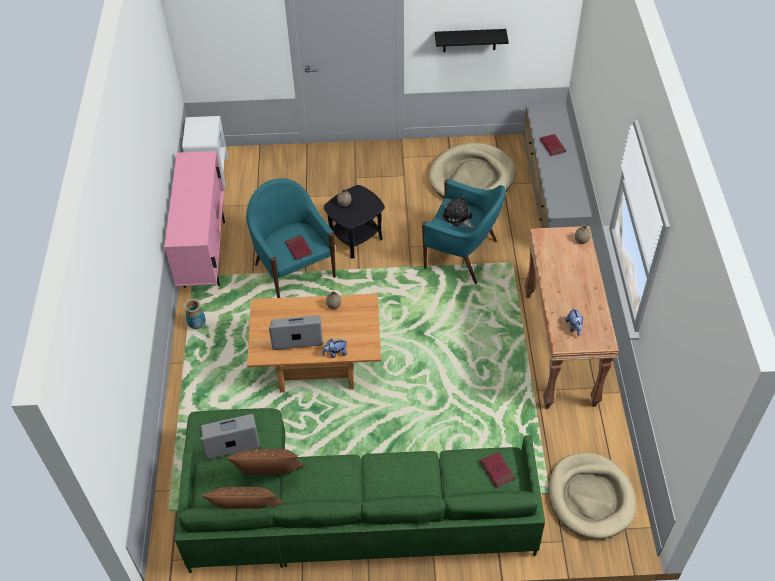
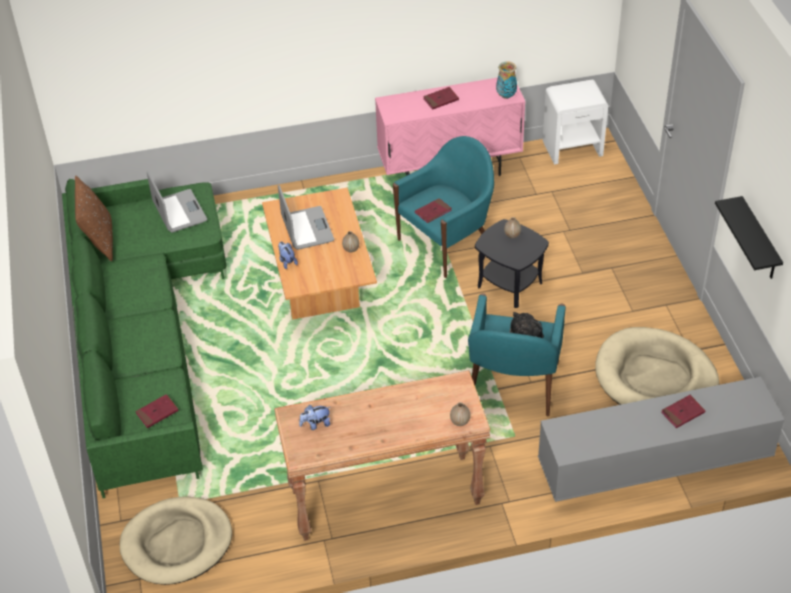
camera: 80 degrees right, 5 degrees down
vase [184,299,206,329] -> vase moved to [496,61,517,99]
brown pillow [226,449,305,475] -> none
none -> red book [423,87,459,110]

